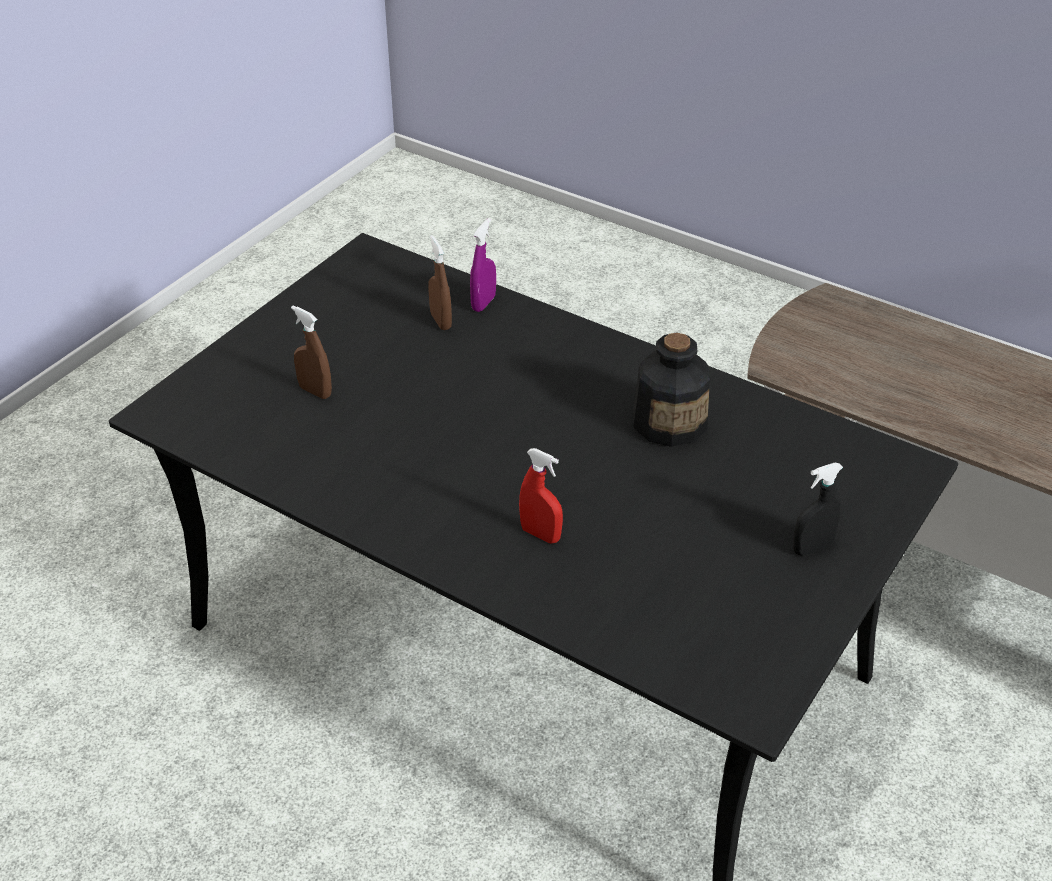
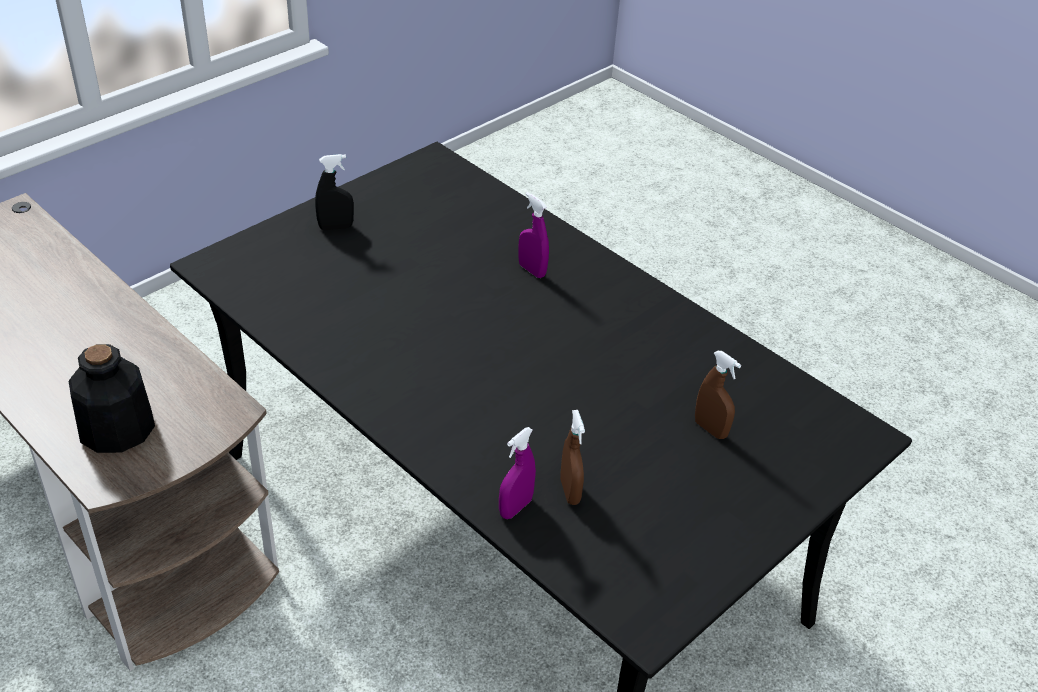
camera: 170 degrees left, 0 degrees up
red spray bottle [519,448,563,544] -> purple spray bottle [518,192,549,278]
bottle [633,333,710,447] -> bottle moved to [69,344,155,453]

